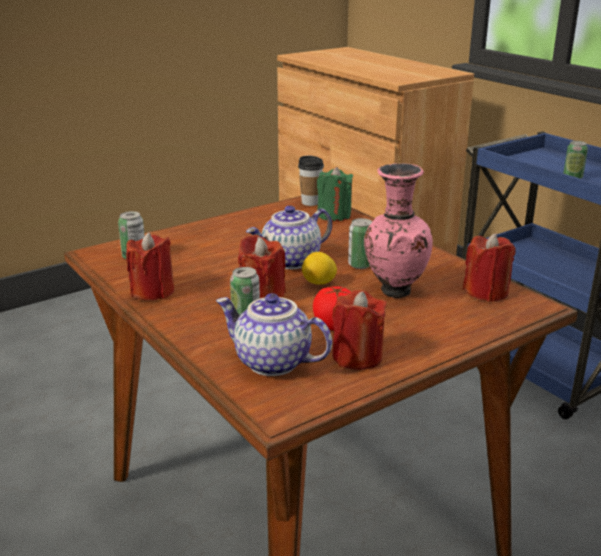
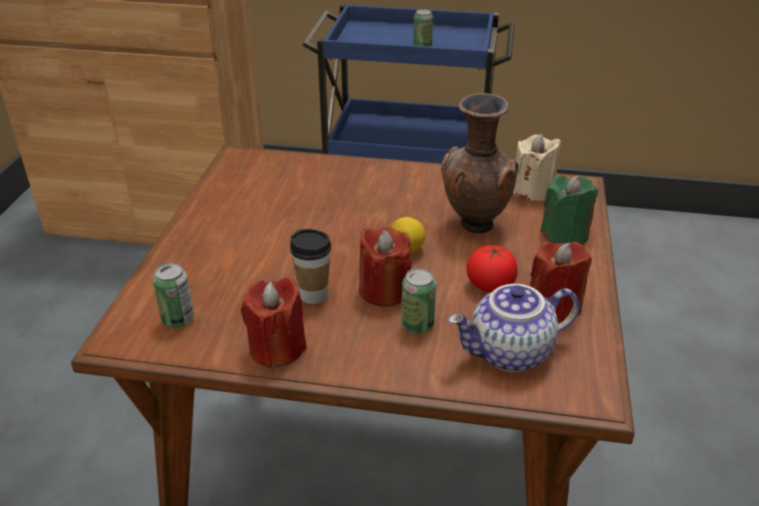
camera: 45 degrees left, 10 degrees up
teapot [246,206,332,269] -> none
cup [298,156,324,206] -> cup moved to [290,229,331,304]
green candle [317,167,353,221] -> green candle moved to [540,176,598,245]
can [348,218,372,269] -> none
pink vase [364,163,433,298] -> brown vase [441,93,518,233]
red candle [463,233,516,302] -> beige candle [513,134,561,201]

